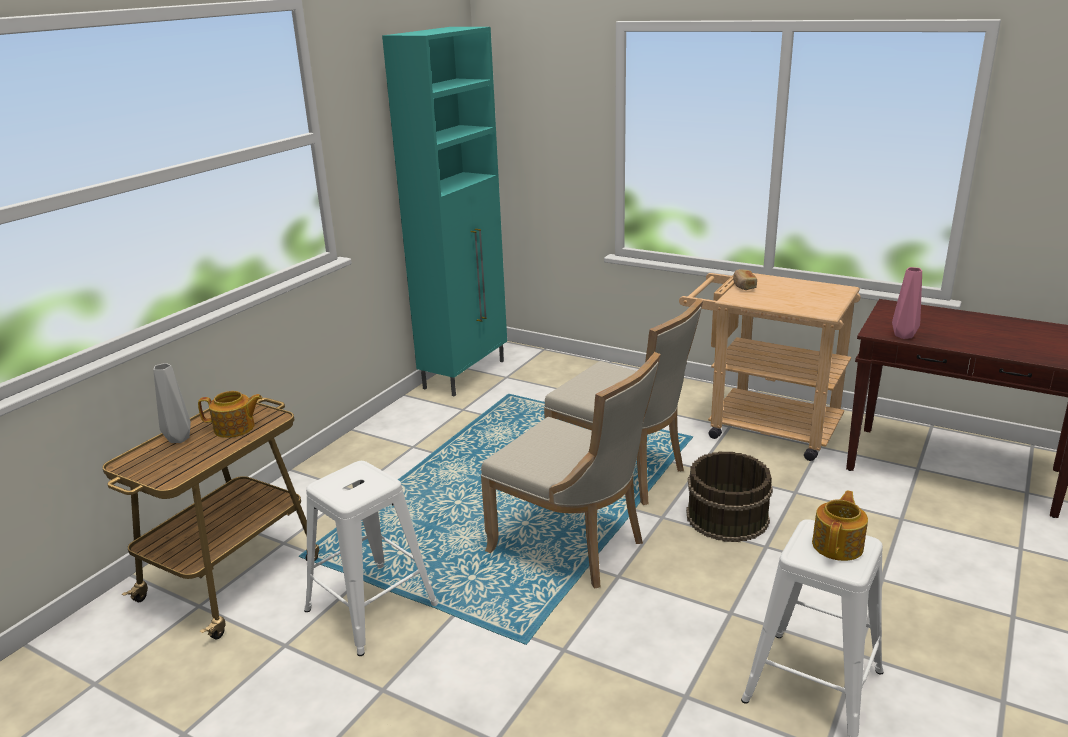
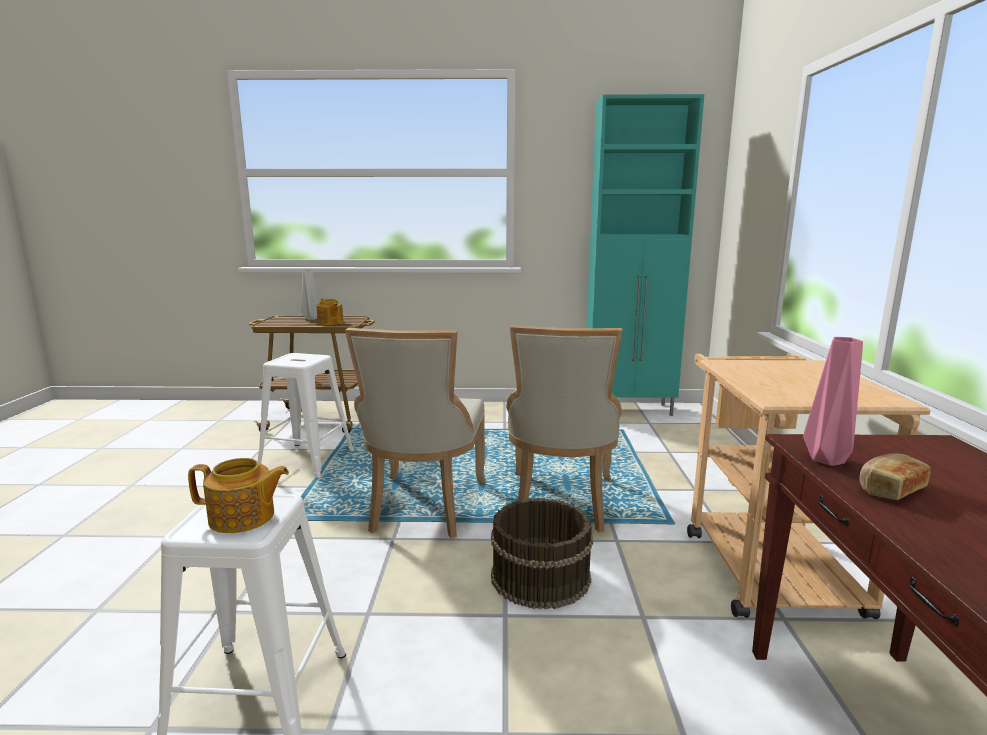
camera: 60 degrees right, 10 degrees down
bread [733,269,757,290] -> bread moved to [859,453,931,500]

